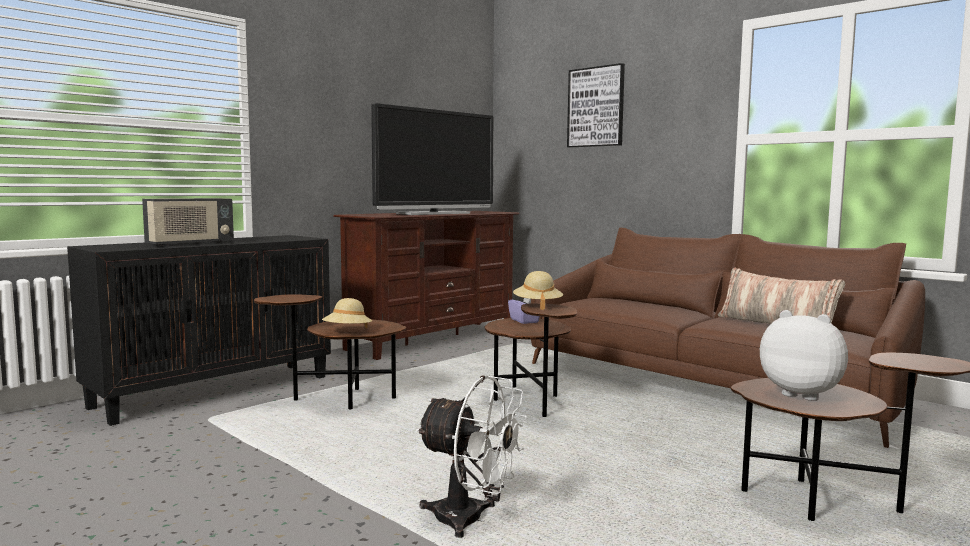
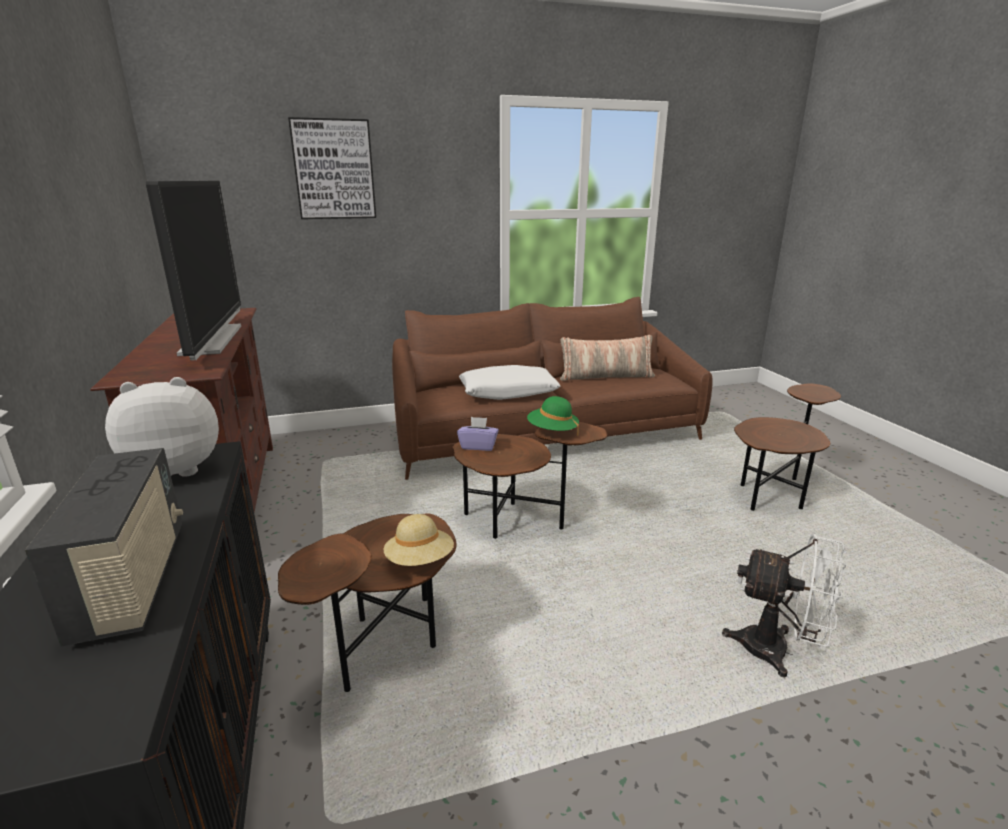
camera: 60 degrees left, 15 degrees up
white fan [416,375,527,538] -> white fan turned 60 degrees clockwise [722,533,846,678]
beige hat [513,271,563,310] -> green hat [527,396,579,436]
plush toy [760,310,848,401] -> plush toy moved to [105,377,219,477]
none -> white pillow [459,365,560,400]

